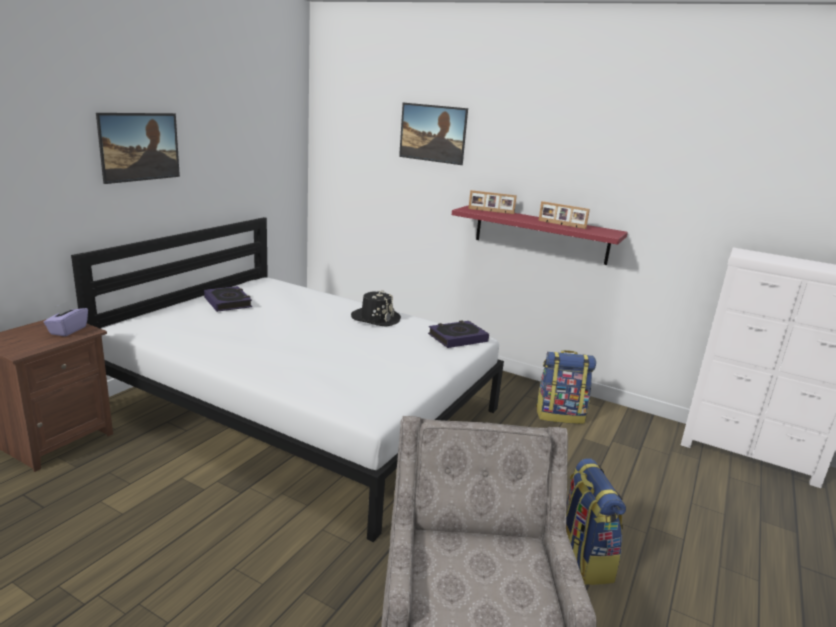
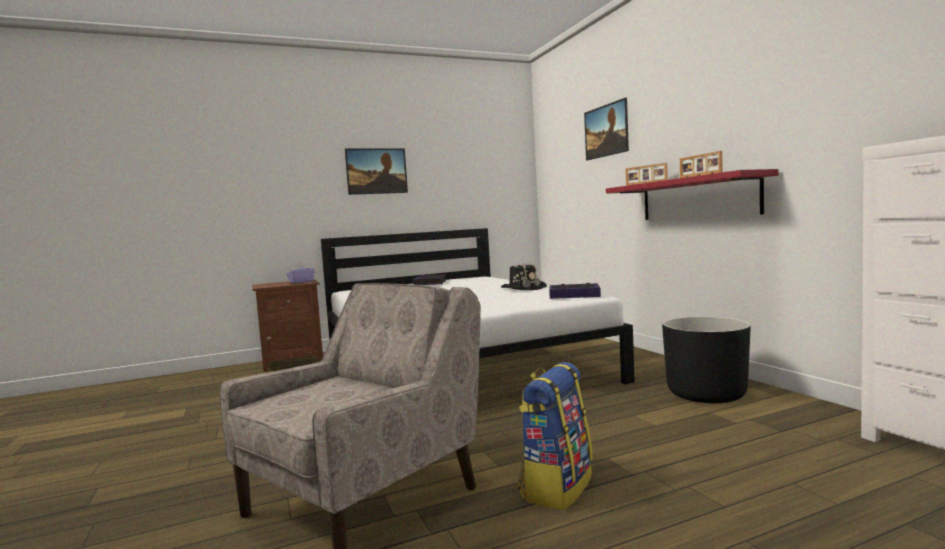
camera: 40 degrees right, 15 degrees down
backpack [536,350,596,424] -> black planter [662,316,751,403]

